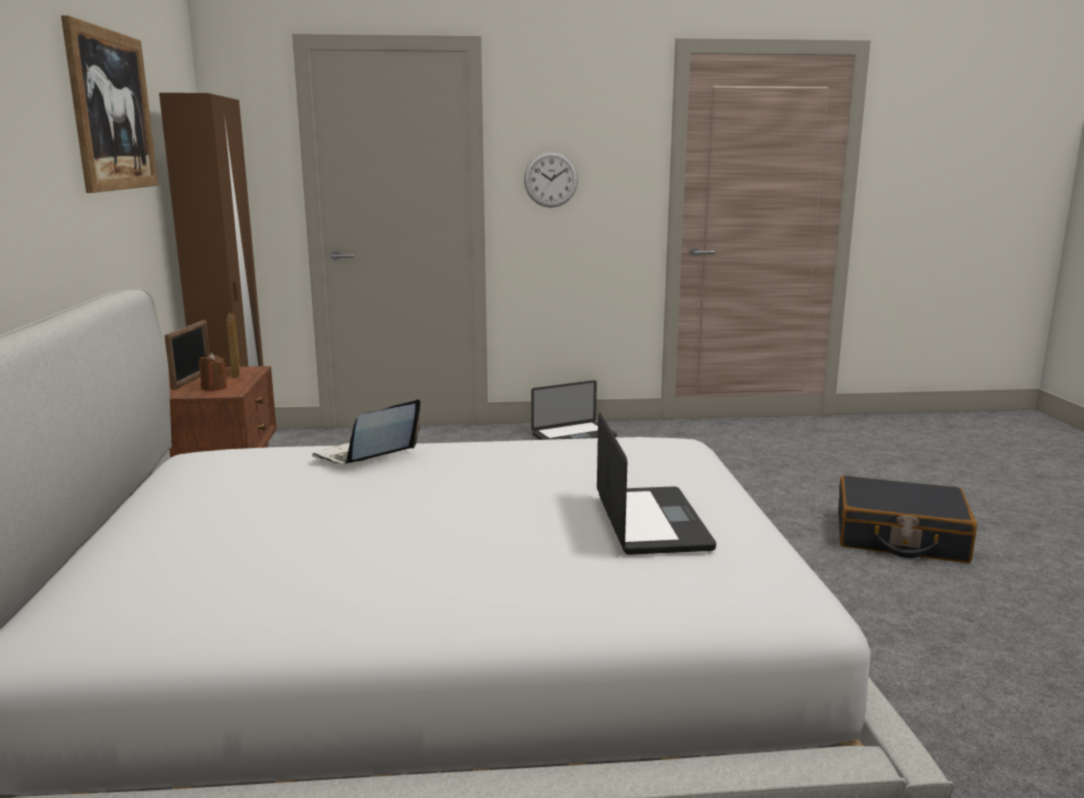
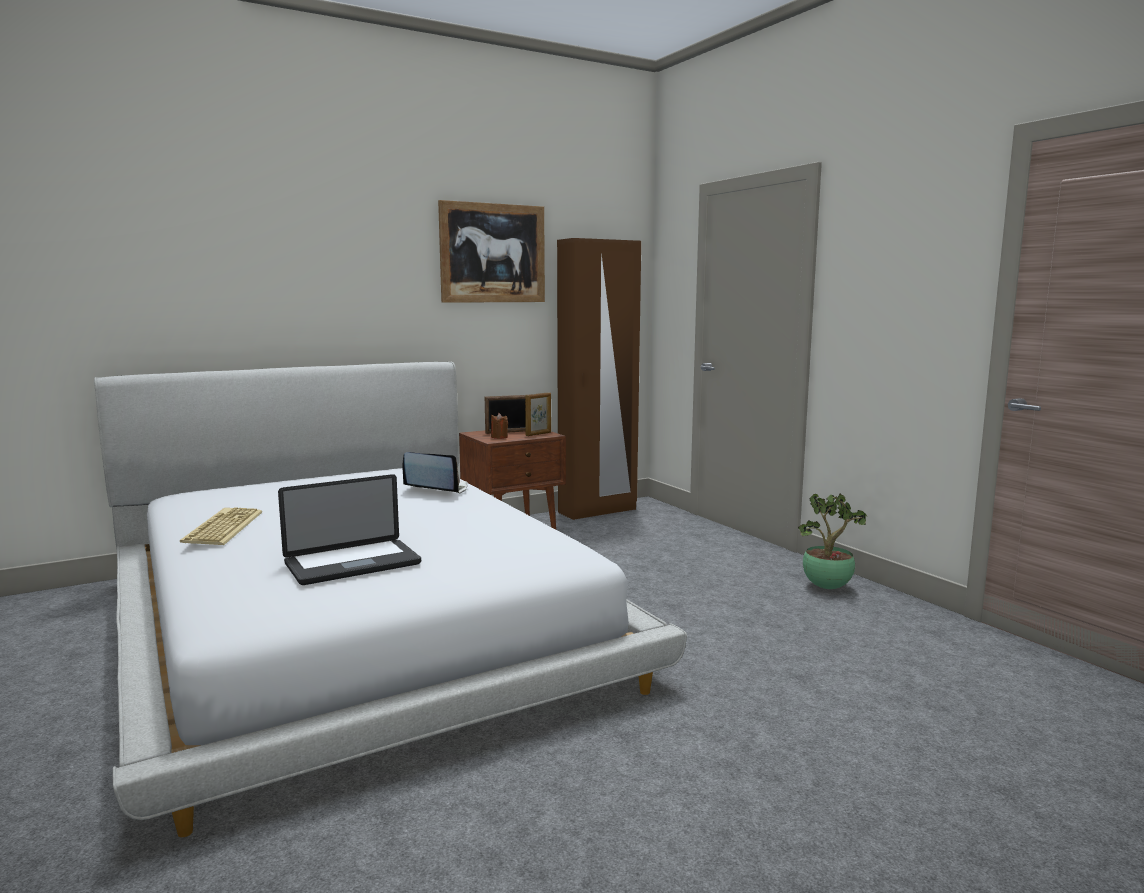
camera: 65 degrees right, 5 degrees down
wall clock [524,151,578,208] -> none
laptop [531,380,617,440] -> potted plant [798,494,867,589]
black suitcase [838,475,977,563] -> none
none -> keyboard [180,507,262,545]

